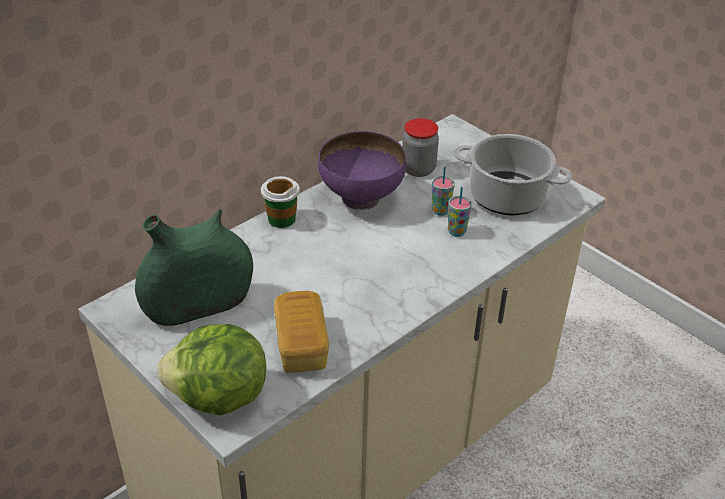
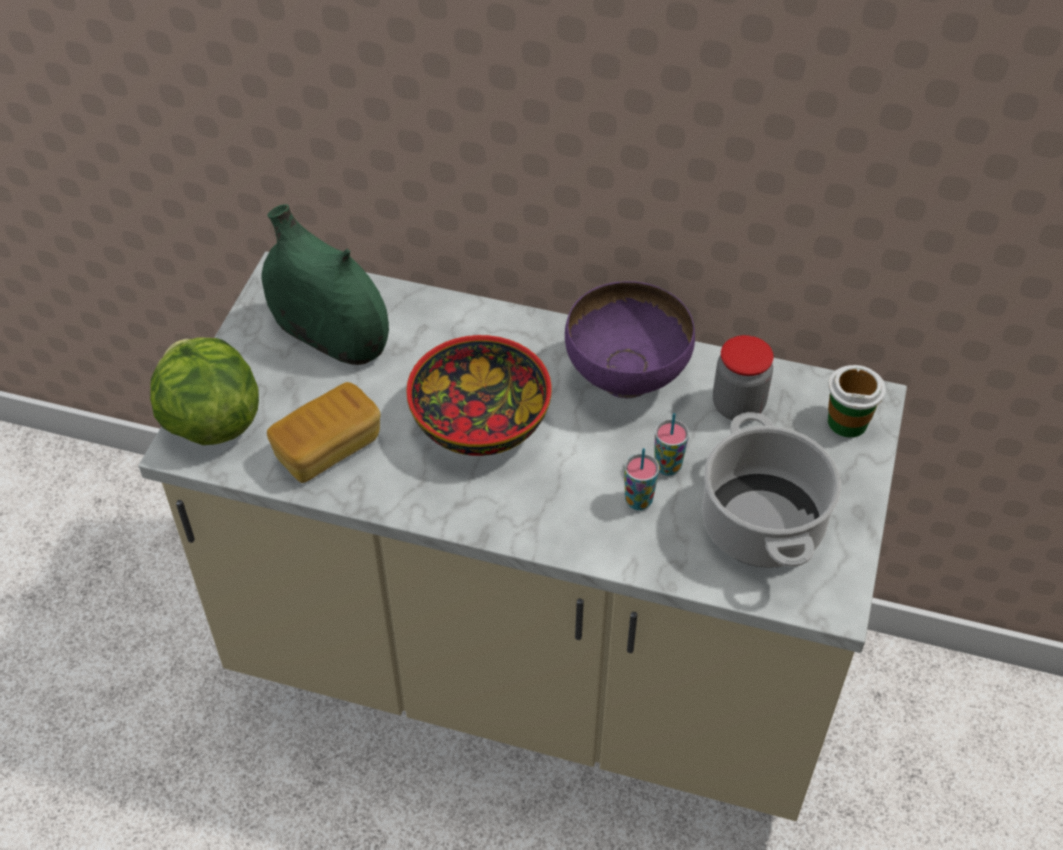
camera: 60 degrees right, 10 degrees up
cup [261,176,300,228] -> cup moved to [828,365,886,438]
none -> bowl [406,335,552,456]

